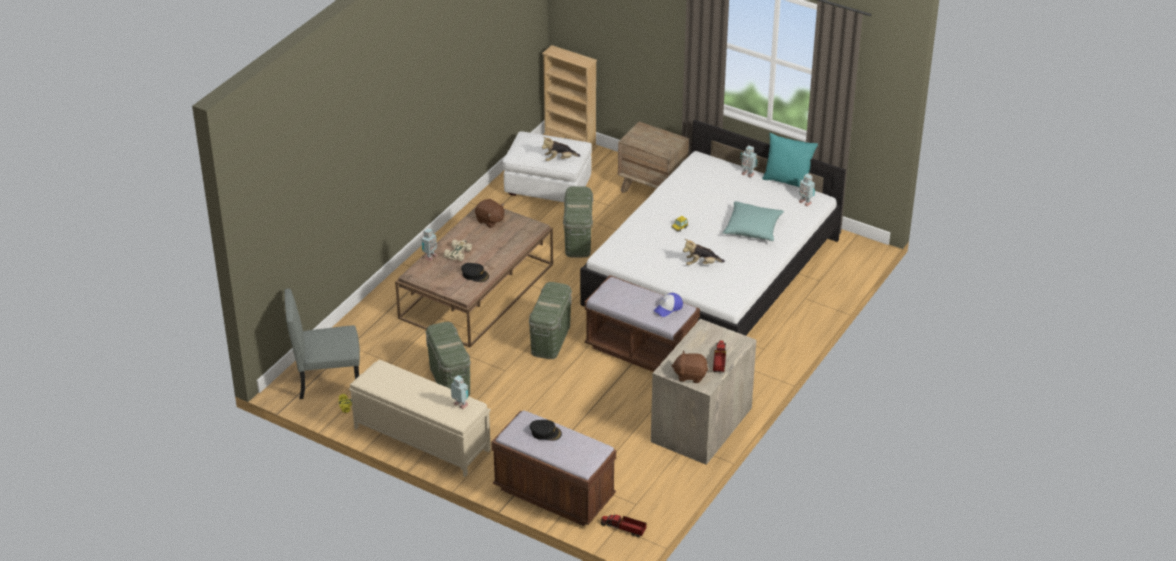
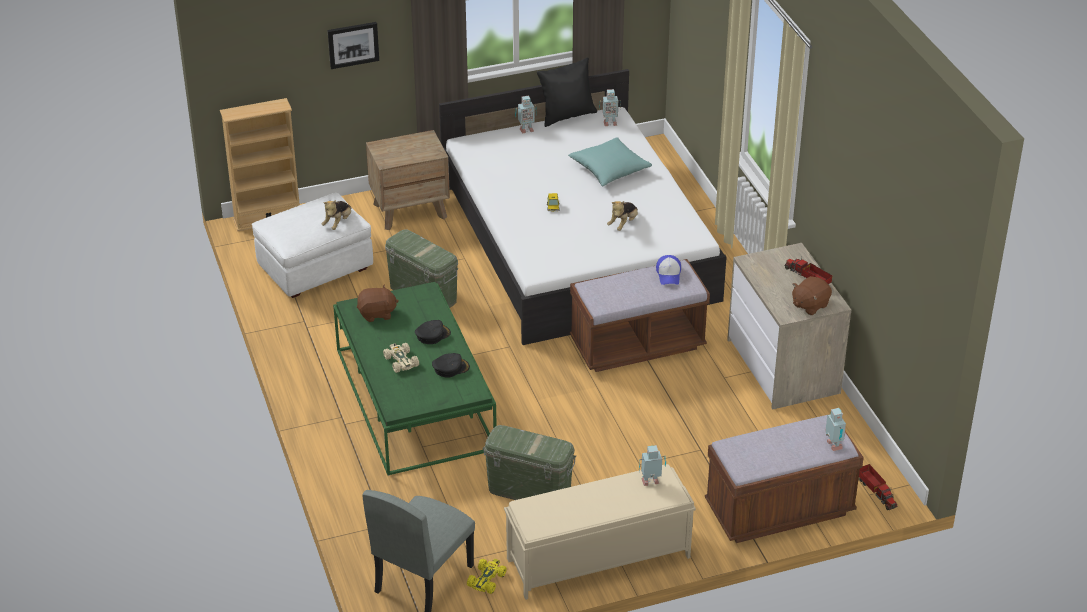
camera: 50 degrees left, 0 degrees up
brown coffee table [395,207,553,348] -> green coffee table [333,282,497,476]
toy robot [421,228,437,261] -> toy robot moved to [825,408,846,451]
green storage box [529,282,572,359] -> none
black cap [530,420,562,441] -> black cap moved to [415,320,451,344]
toy truck [600,512,646,537] -> toy truck turned 90 degrees counterclockwise [859,464,897,510]
turquoise pillow [762,133,818,187] -> black pillow [537,58,597,127]
none -> picture [328,22,379,69]

